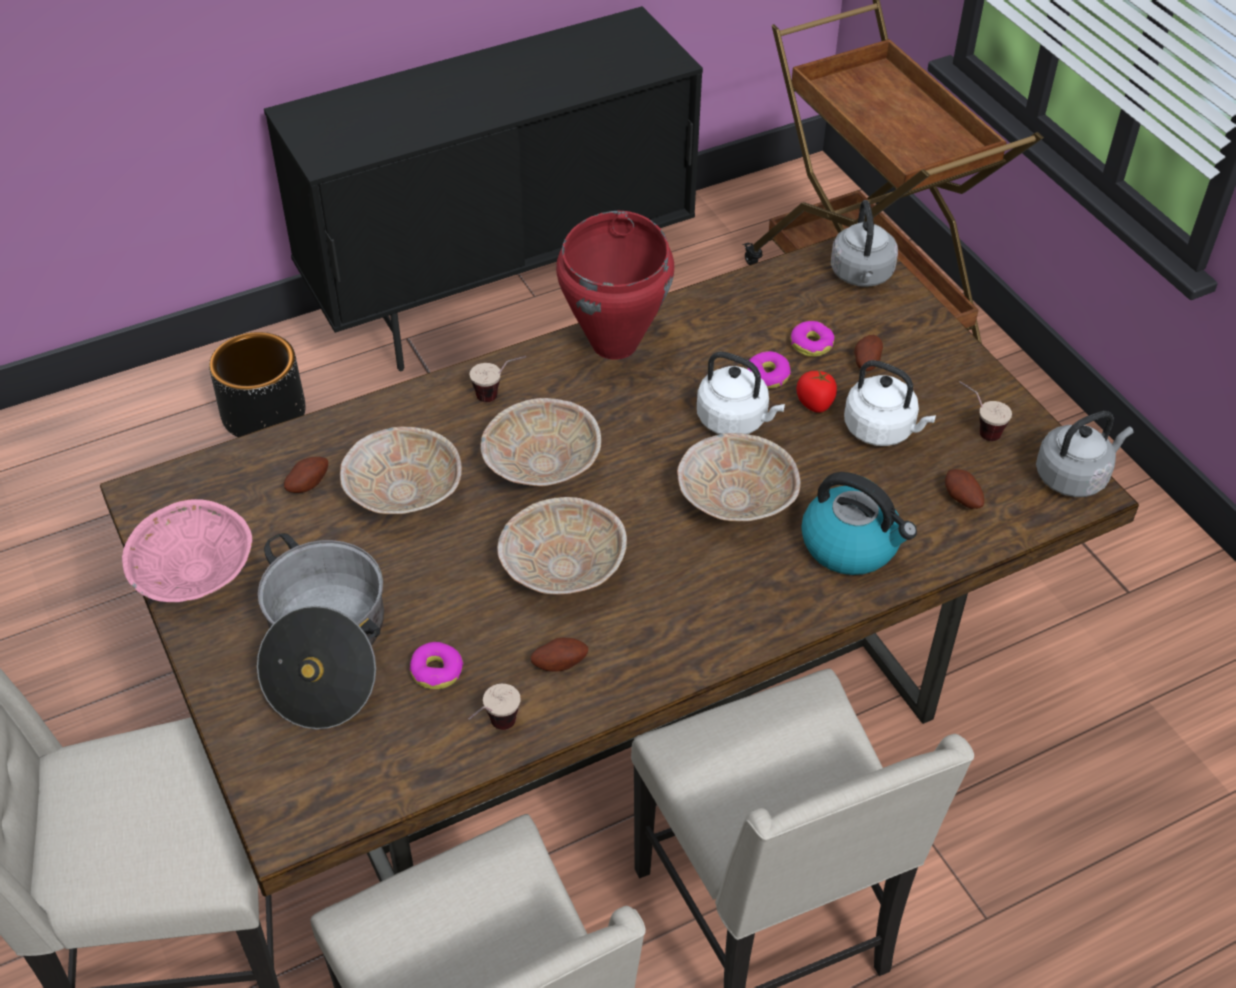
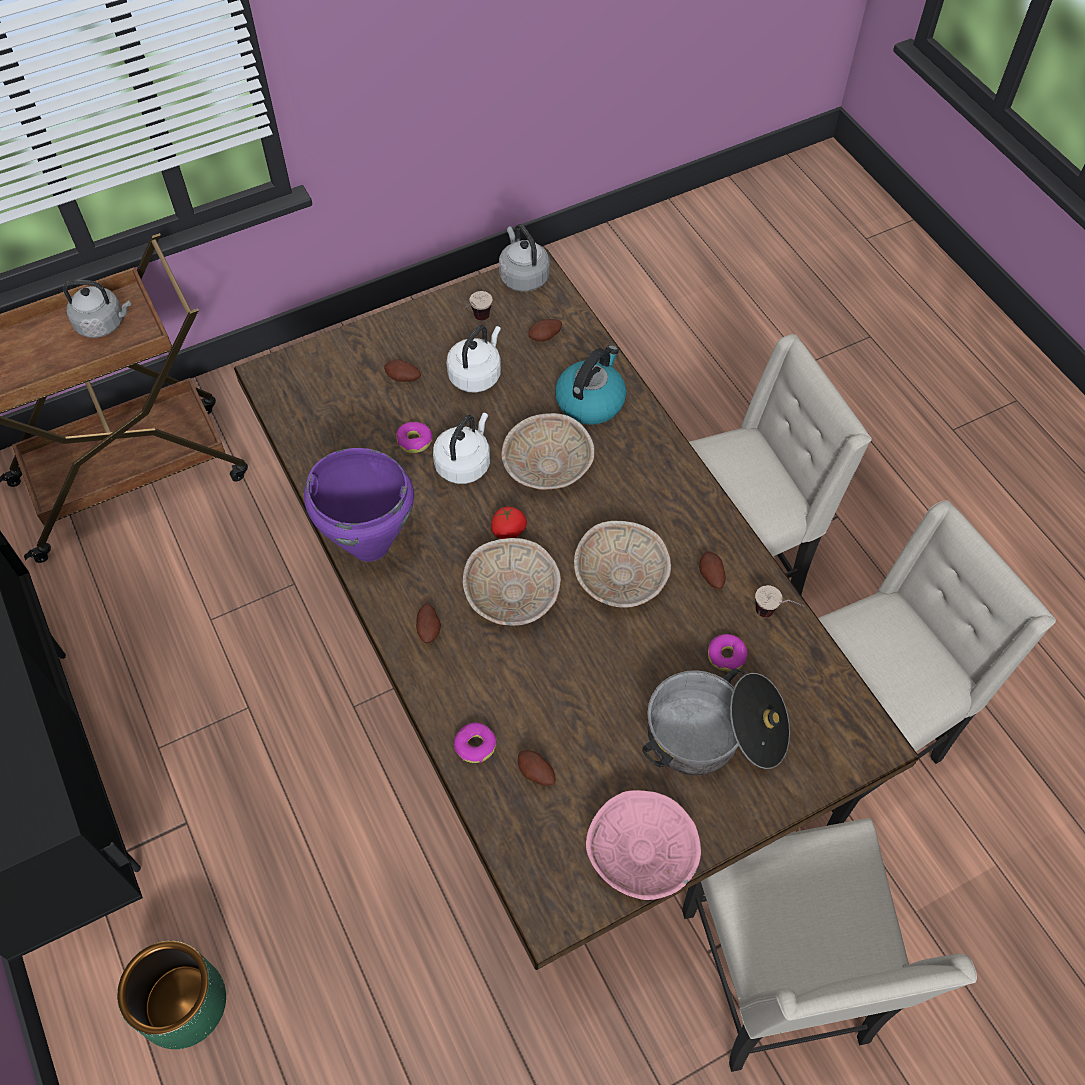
camera: 90 degrees left, 10 degrees up
black planter [209,332,306,437] -> green planter [117,941,226,1049]
beige bowl [340,427,462,514] -> none
cup [470,356,526,402] -> potato [416,604,441,643]
red cooking pot [556,211,674,360] -> purple cooking pot [304,448,414,562]
donut [791,321,834,357] -> donut moved to [454,722,496,763]
tomato [796,370,837,413] -> tomato moved to [491,507,527,539]
grey kettle [831,200,898,287] -> grey kettle moved to [63,280,131,338]

